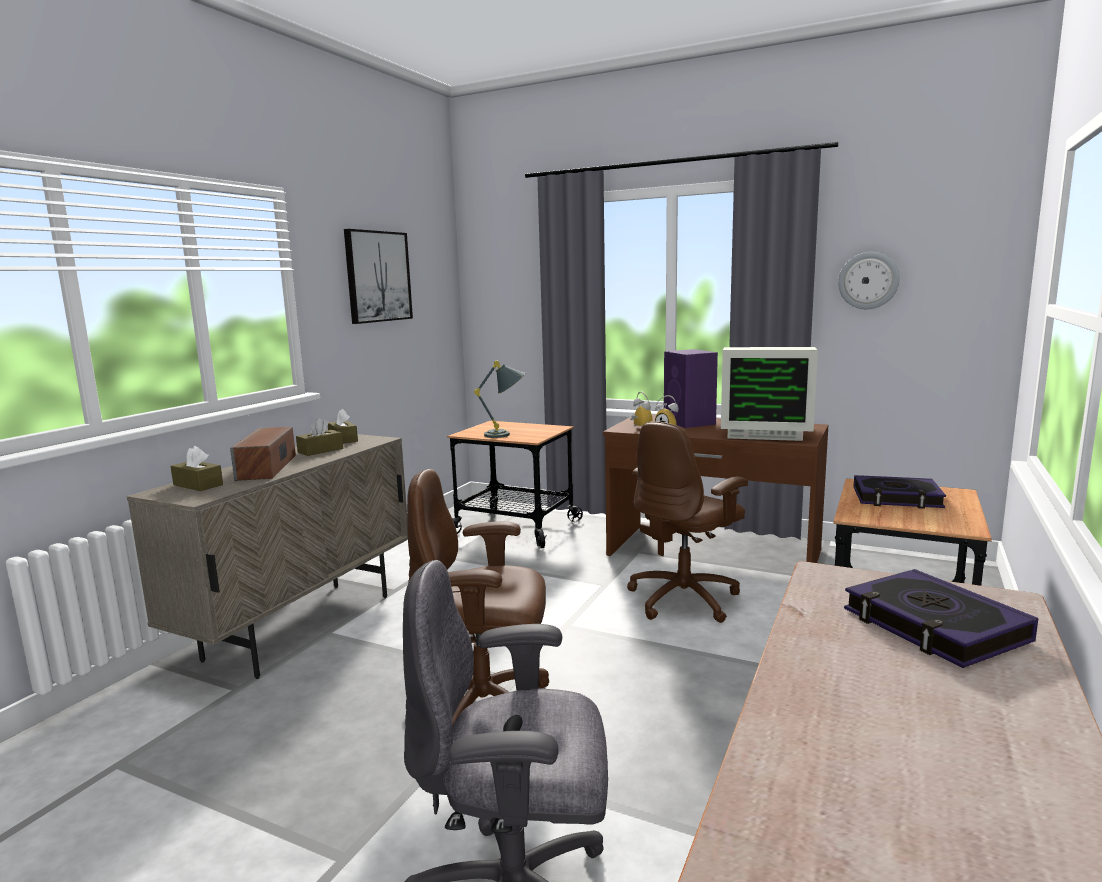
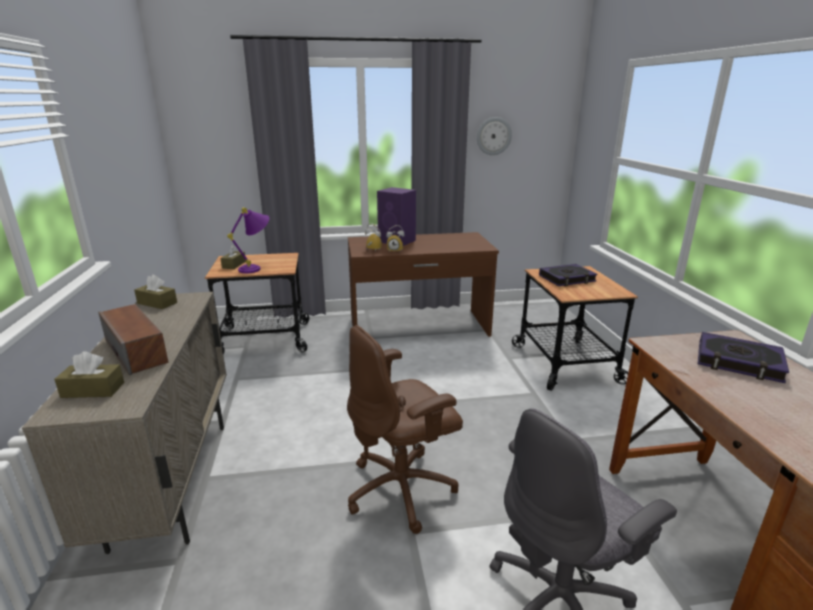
camera: 35 degrees left, 10 degrees up
brown tissue box [296,418,343,456] -> brown tissue box moved to [220,245,246,269]
picture [344,229,413,324] -> none
grey table lamp [474,361,525,438] -> purple table lamp [227,207,270,273]
brown office chair [627,421,748,623] -> none
monitor [721,347,818,441] -> none

